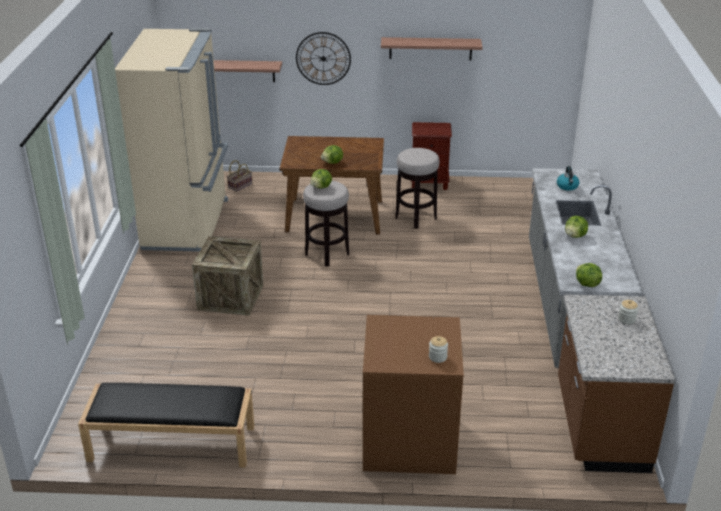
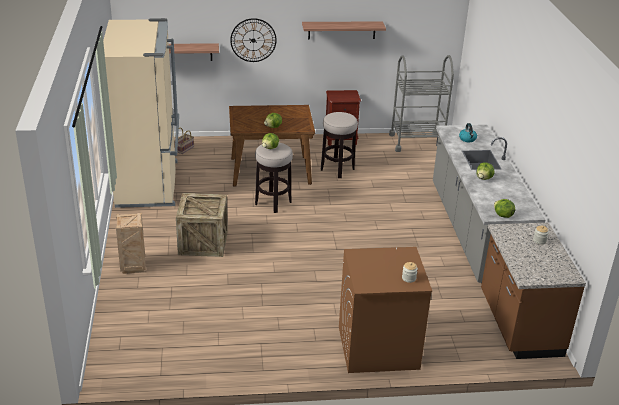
camera: 10 degrees left, 0 degrees up
black bench [78,383,254,468] -> none
none -> crate [116,213,146,274]
none -> grey cart [389,55,454,152]

